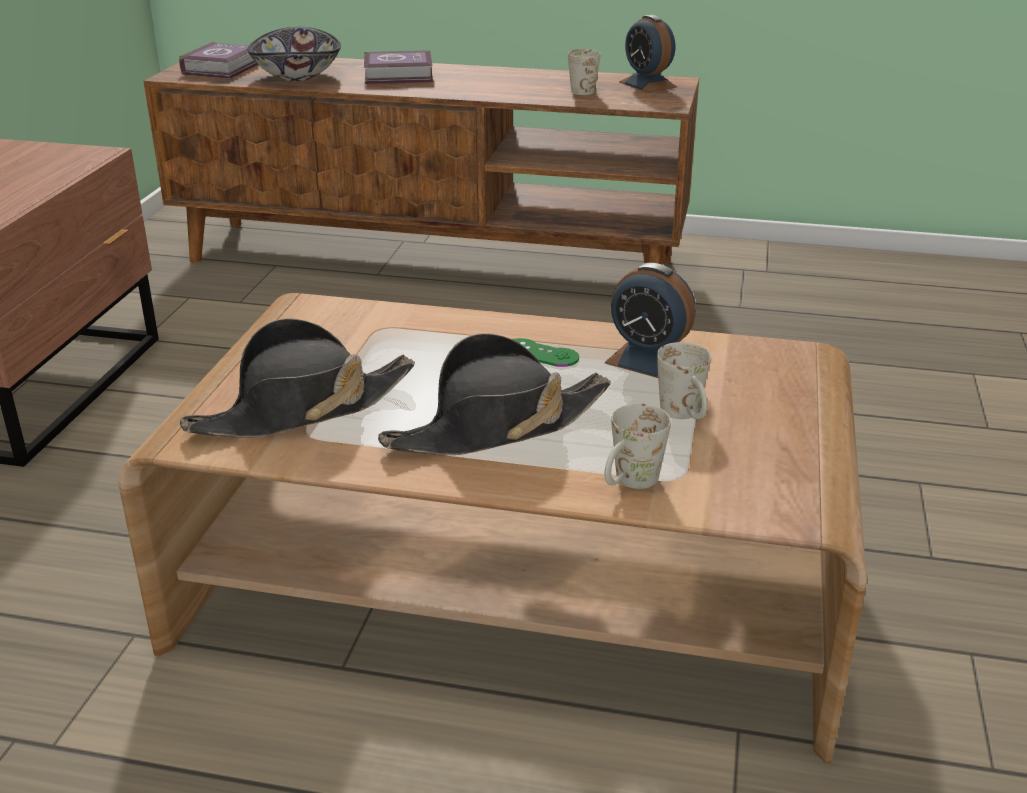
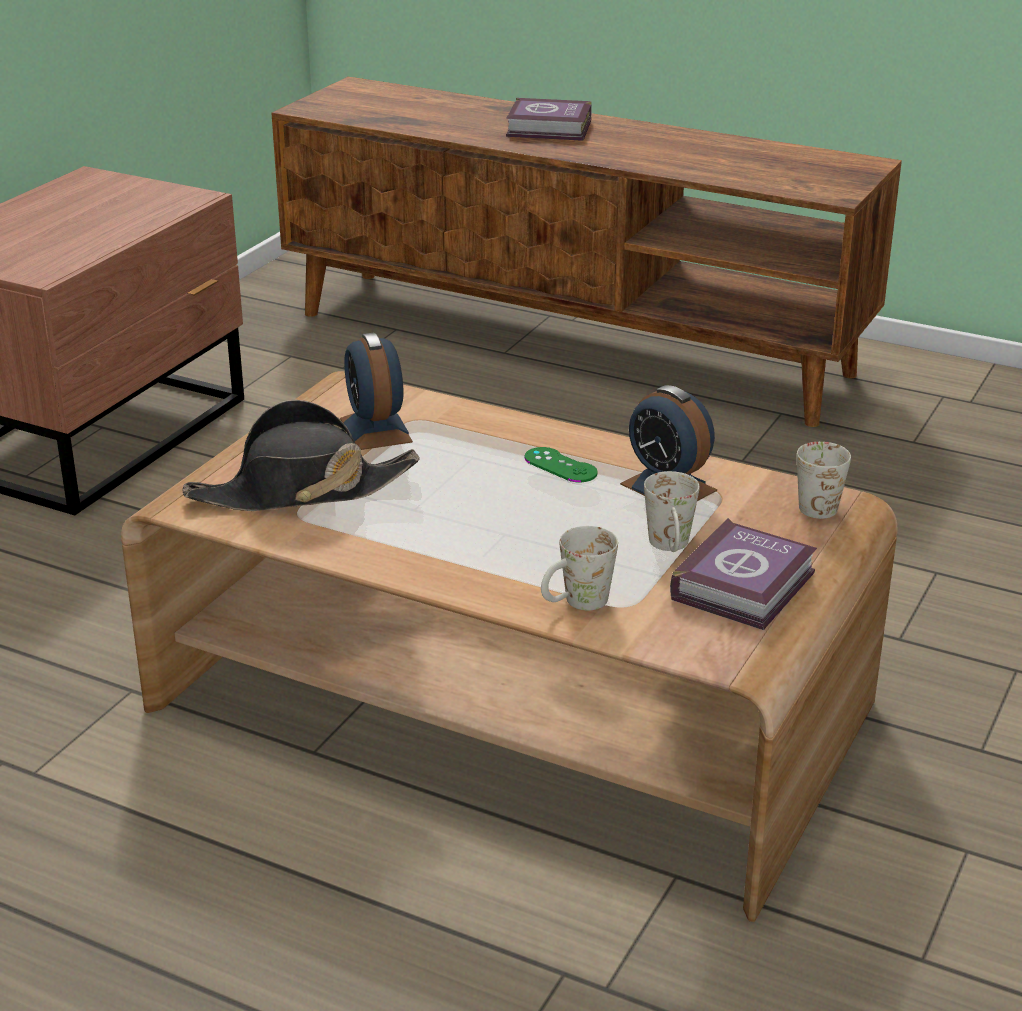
camera: 15 degrees right, 0 degrees up
book [179,42,258,79] -> book moved to [670,518,817,630]
bowl [247,27,341,82] -> none
black hat [378,333,611,455] -> none
white mug [568,49,601,95] -> white mug moved to [797,442,851,519]
alarm clock [619,15,677,93] -> alarm clock moved to [340,333,413,450]

